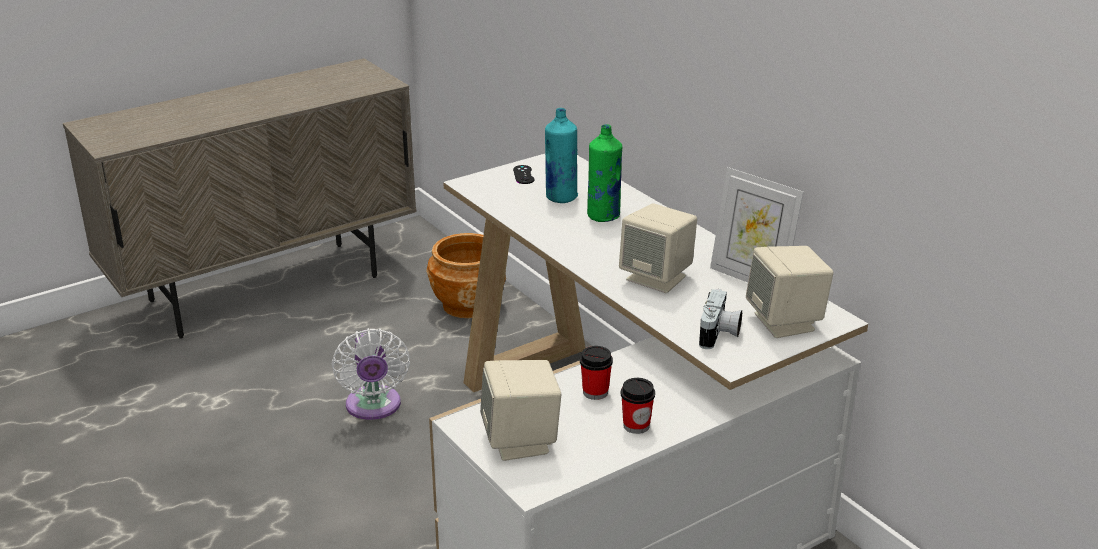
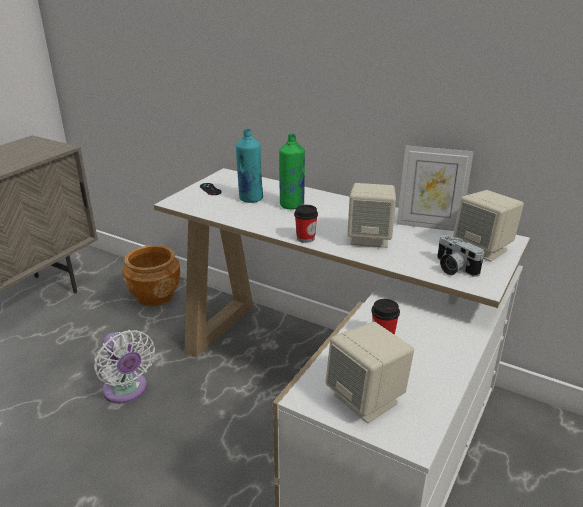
camera: 25 degrees left, 0 degrees up
cup [621,378,655,434] -> cup moved to [294,205,318,243]
camera [699,289,742,349] -> camera turned 150 degrees clockwise [437,235,484,277]

